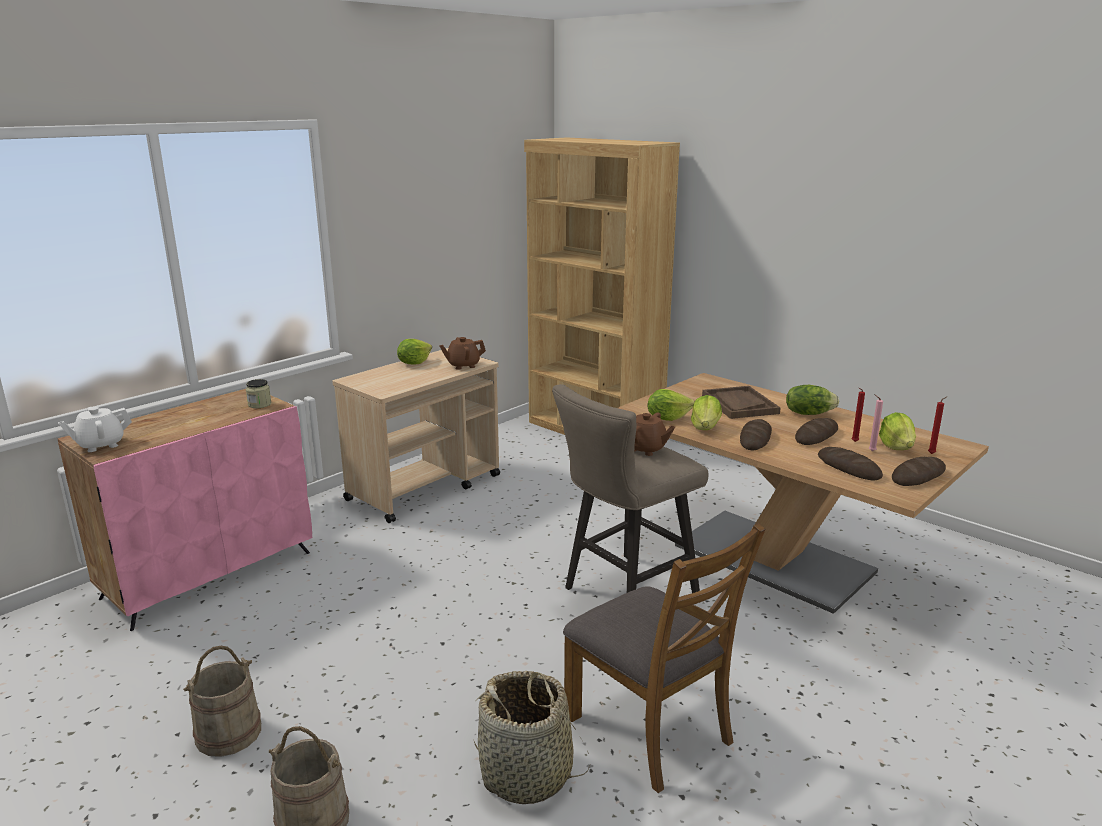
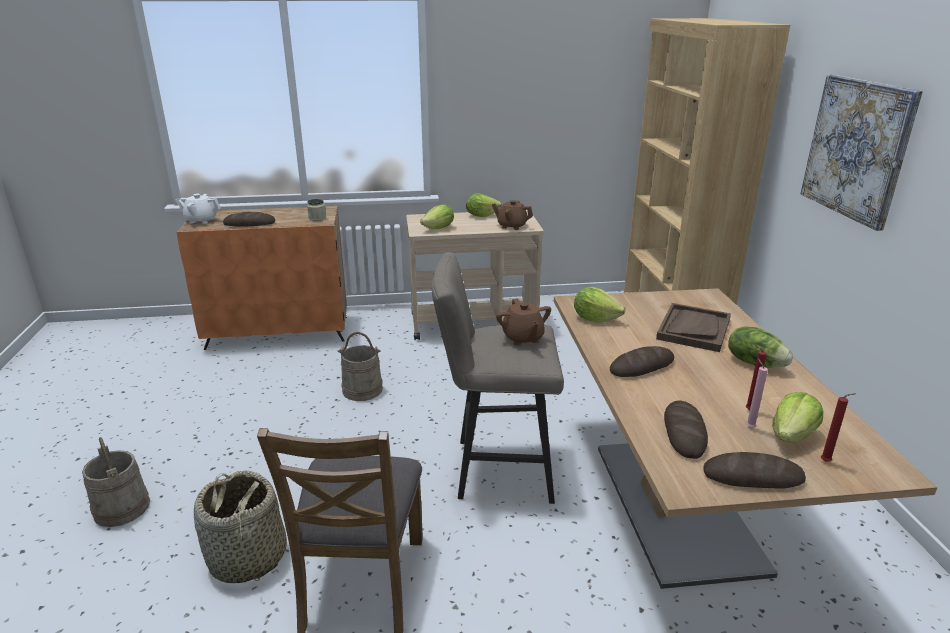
camera: 40 degrees right, 5 degrees up
pink cabinet [58,389,312,631] -> orange cabinet [176,206,347,350]
beige bucket [183,646,261,757] -> beige bucket moved to [337,332,383,401]
lettuce [691,395,722,430] -> lettuce moved to [420,204,454,229]
bread [795,418,838,445] -> bread moved to [223,212,275,227]
none -> picture [801,75,923,231]

